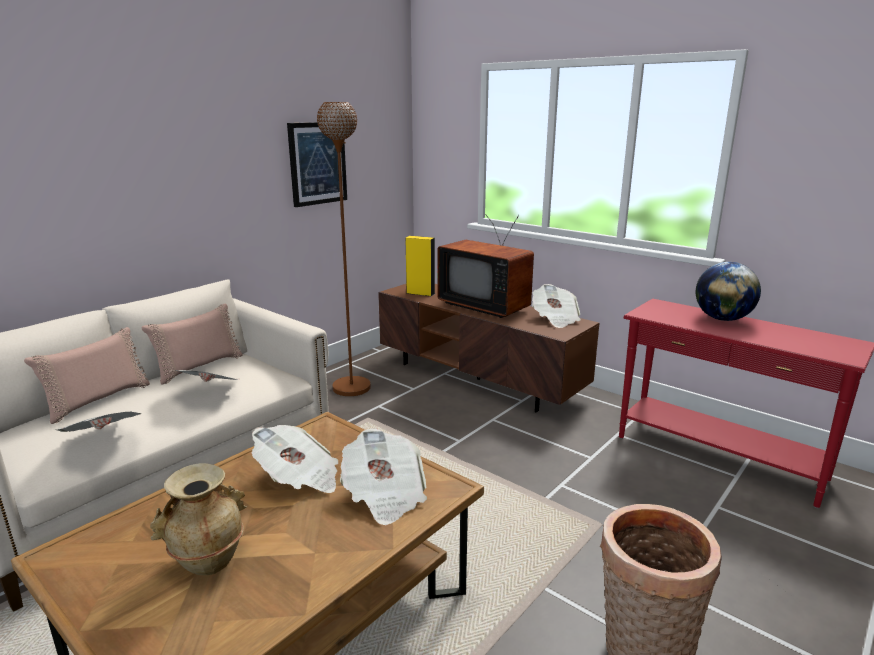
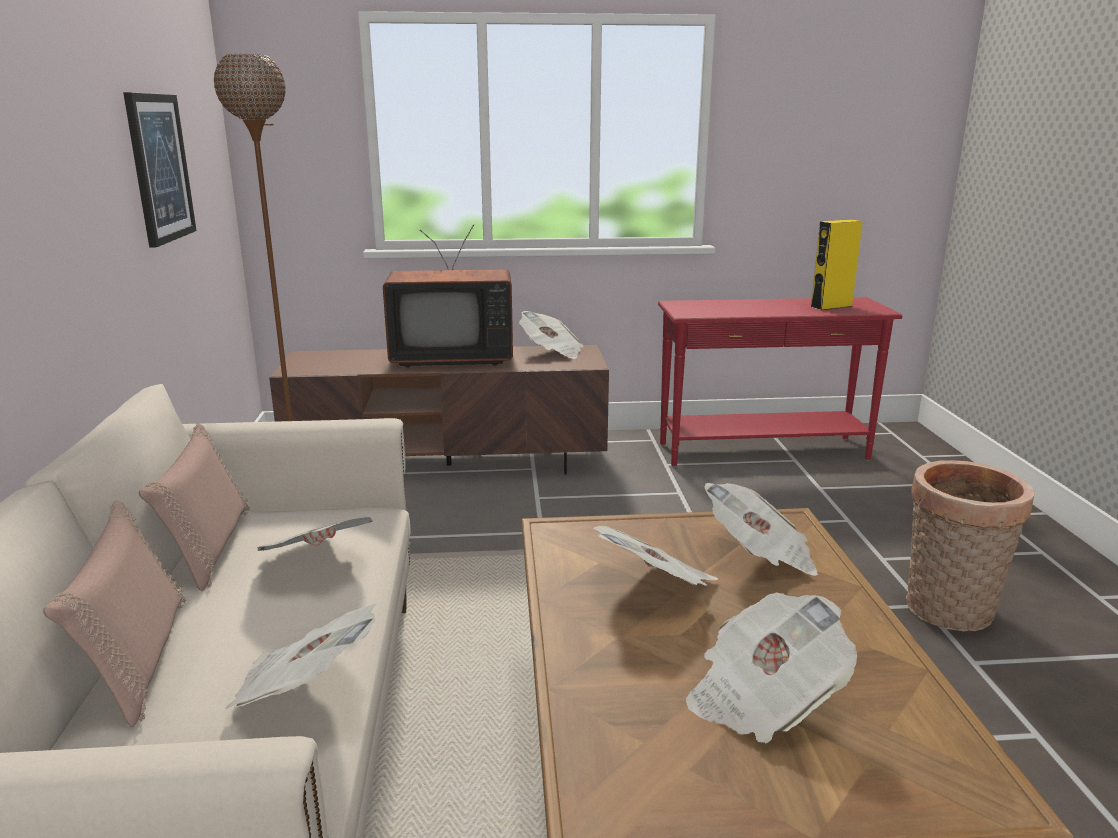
camera: 45 degrees left, 0 degrees up
beige vase [150,463,247,575] -> newspaper [686,592,857,743]
yellow speaker [406,236,435,297] -> yellow speaker moved to [811,219,863,310]
globe [696,262,761,321] -> none

